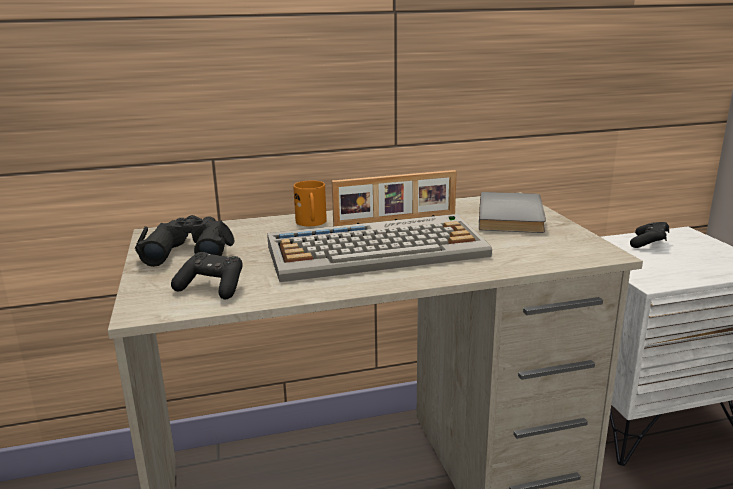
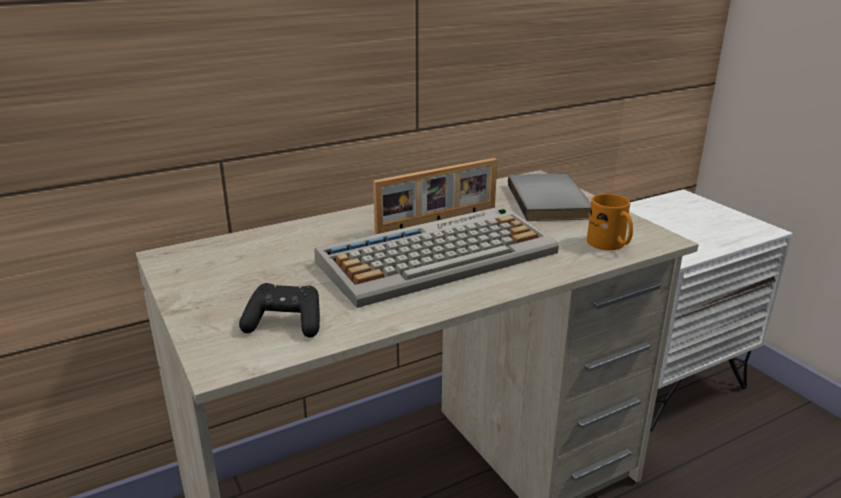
camera: 15 degrees left, 5 degrees up
black binoculars [135,215,234,267] -> none
orange mug [293,180,327,226] -> orange mug moved to [587,194,633,250]
black game controller [630,222,669,248] -> none

